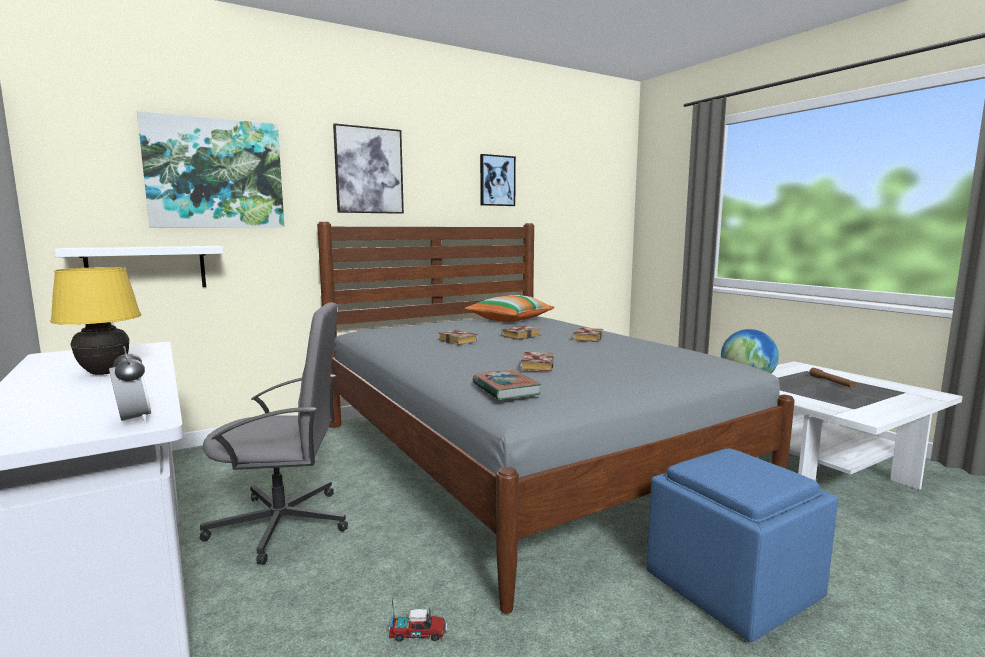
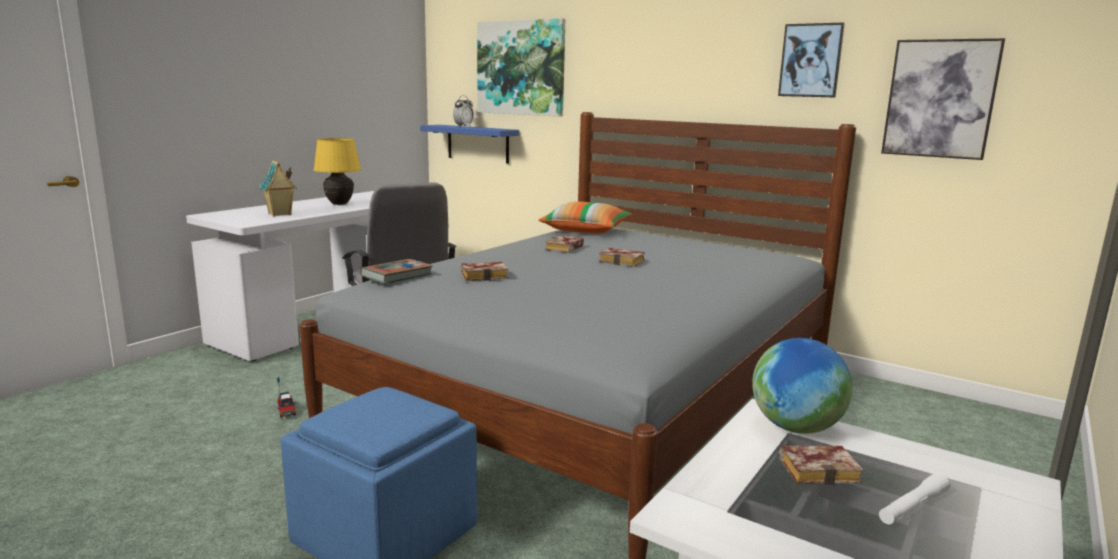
camera: 65 degrees right, 5 degrees up
white shelf [55,246,224,287] -> blue shelf [420,125,519,164]
alarm clock [109,346,151,423] -> alarm clock moved to [453,95,474,127]
picture [333,123,404,214] -> picture moved to [881,38,1005,160]
pillow [465,295,555,322] -> pillow moved to [538,202,631,234]
book [572,327,603,342] -> book moved to [779,446,863,486]
brown flashlight [809,368,856,388] -> white flashlight [879,473,950,524]
none -> toy house [259,160,297,216]

